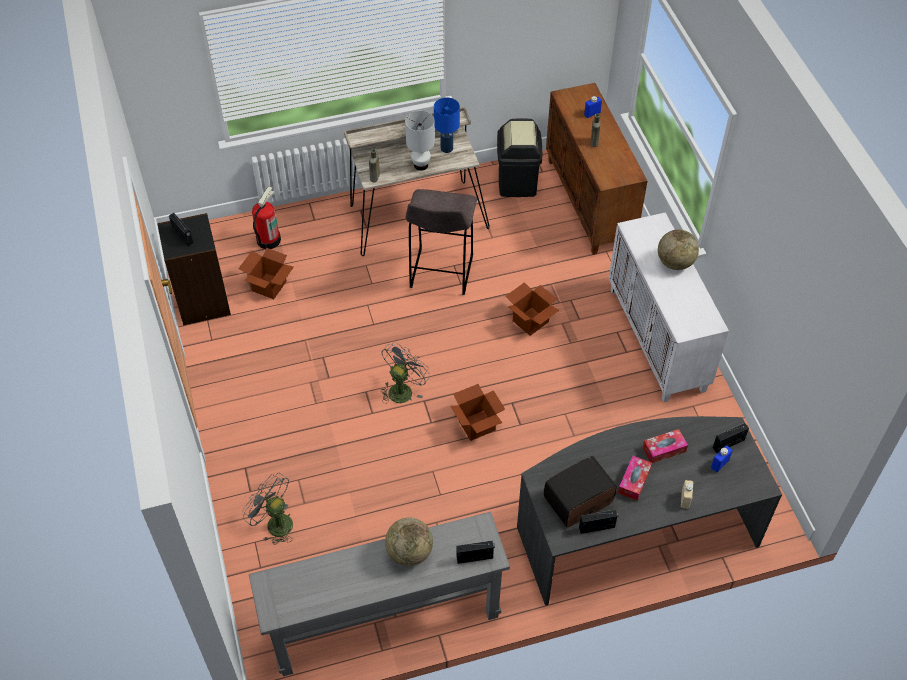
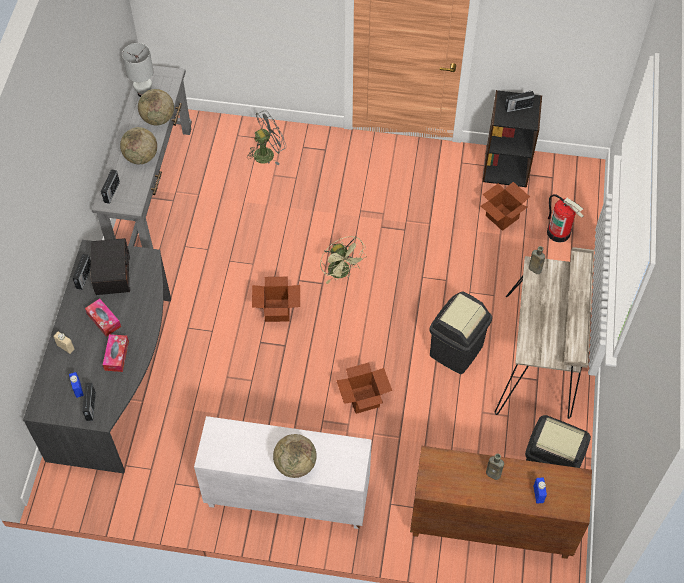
camera: 115 degrees right, 5 degrees up
grey fan [381,342,431,404] -> green fan [320,236,367,284]
white table lamp [405,111,435,171] -> white table lamp moved to [122,43,154,97]
grey stool [406,189,477,295] -> black trash can [429,291,492,374]
blue table lamp [434,98,460,153] -> none
none -> globe [138,89,174,125]

